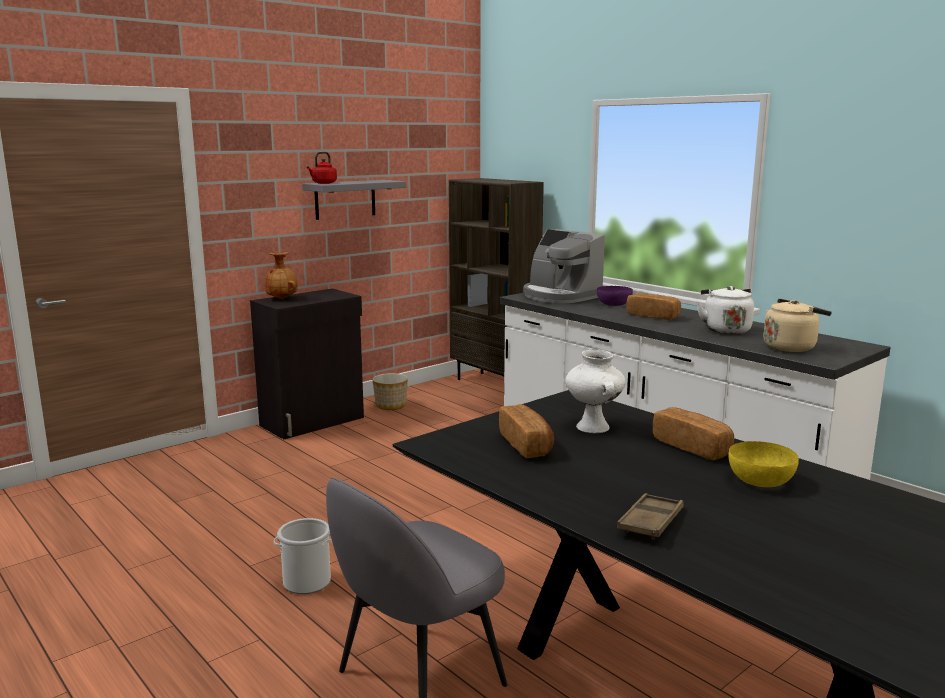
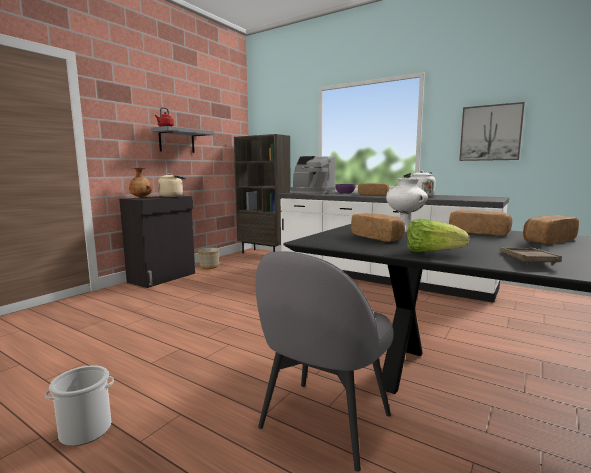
camera: 15 degrees left, 5 degrees down
bucket [274,518,332,594] -> bucket moved to [45,365,114,446]
yellow bowl [729,441,799,487] -> bread [523,215,579,244]
beige kettle [763,299,832,352] -> beige kettle moved to [157,173,186,197]
none -> lettuce [407,218,469,252]
none -> picture [459,102,525,161]

